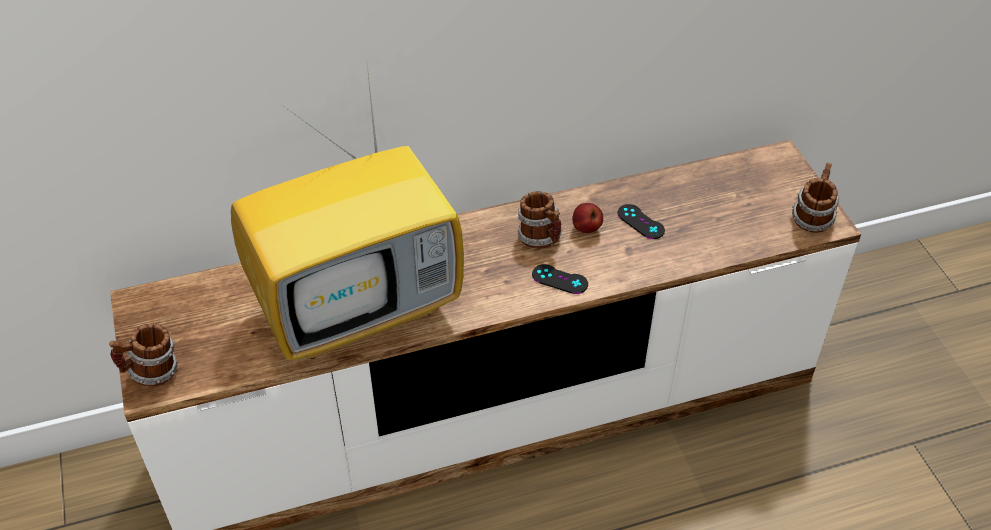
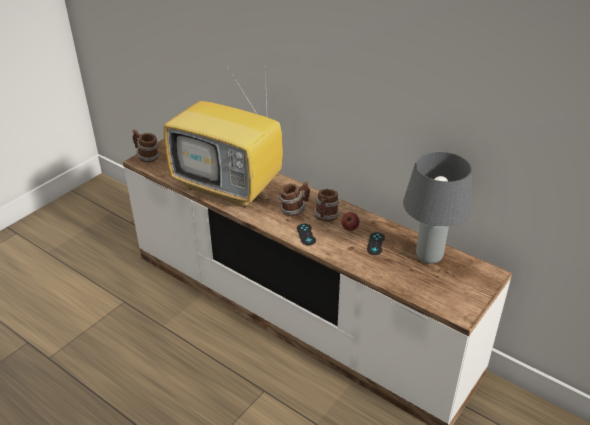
camera: 55 degrees right, 10 degrees down
mug [792,163,839,233] -> mug moved to [279,181,310,216]
none -> grey table lamp [403,151,472,264]

